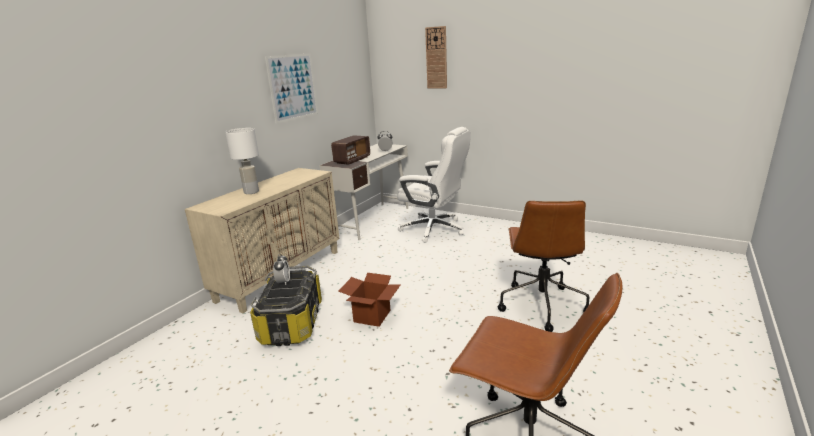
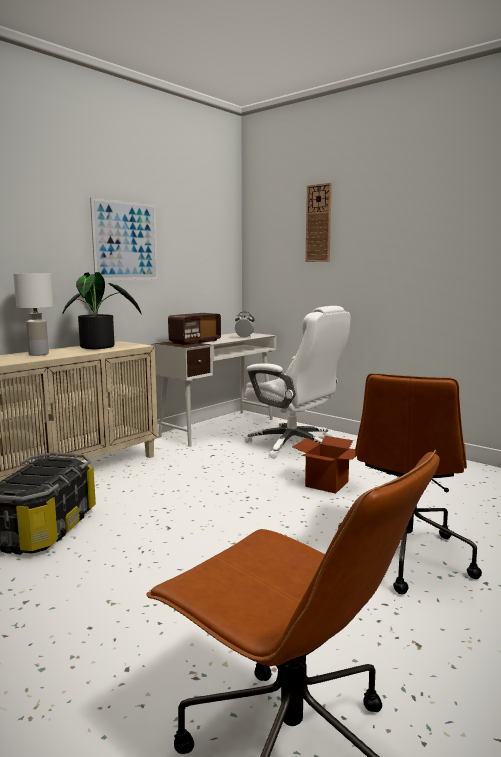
camera: 10 degrees right, 10 degrees down
alarm clock [273,254,290,285] -> none
cardboard box [338,273,400,327] -> cardboard box moved to [293,436,356,494]
none -> potted plant [62,272,141,349]

